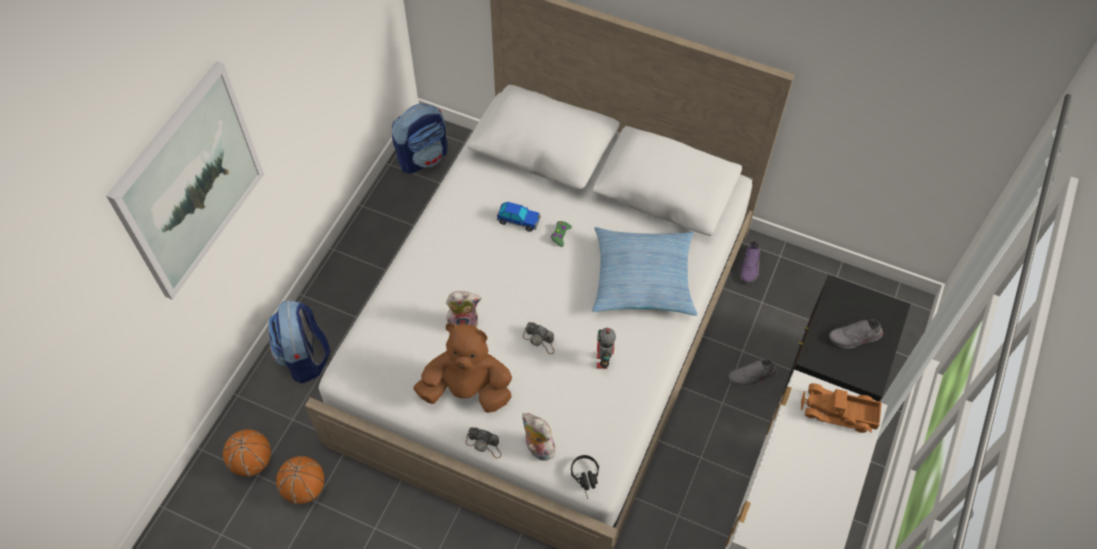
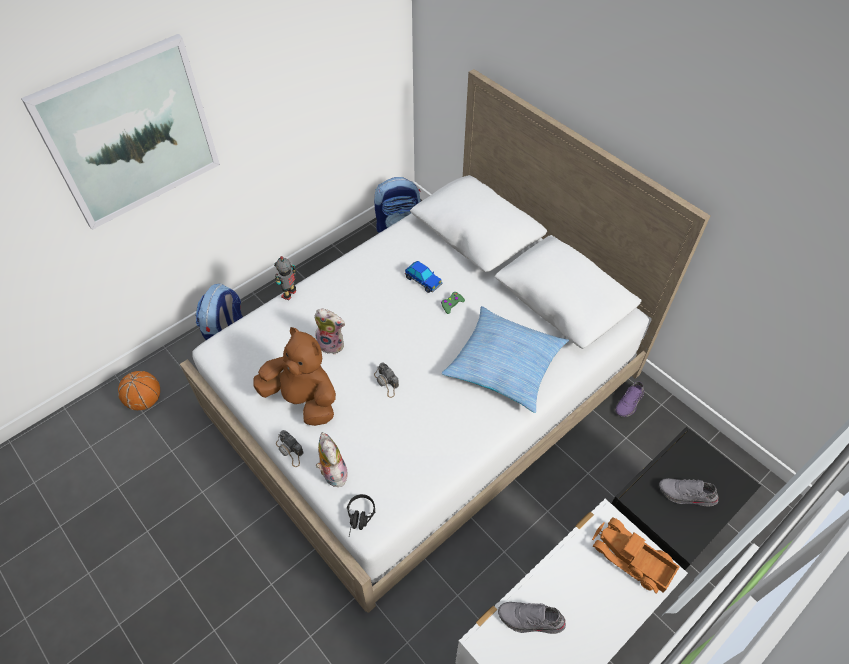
camera: 25 degrees right, 5 degrees down
basketball [276,456,324,504] -> none
toy robot [597,328,616,369] -> toy robot moved to [274,256,297,301]
grey shoe [728,359,777,387] -> grey shoe moved to [498,602,566,634]

